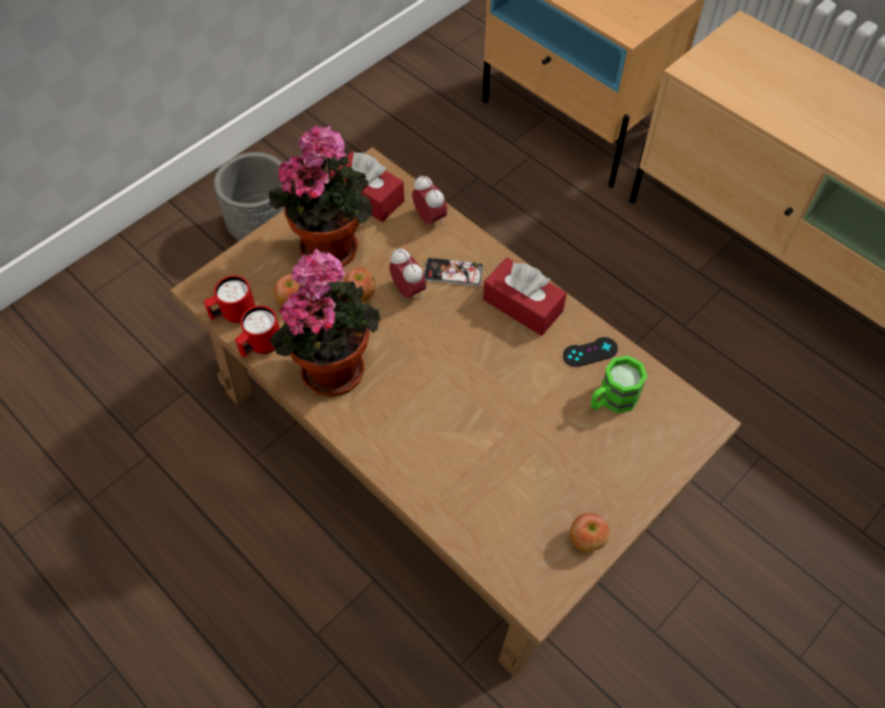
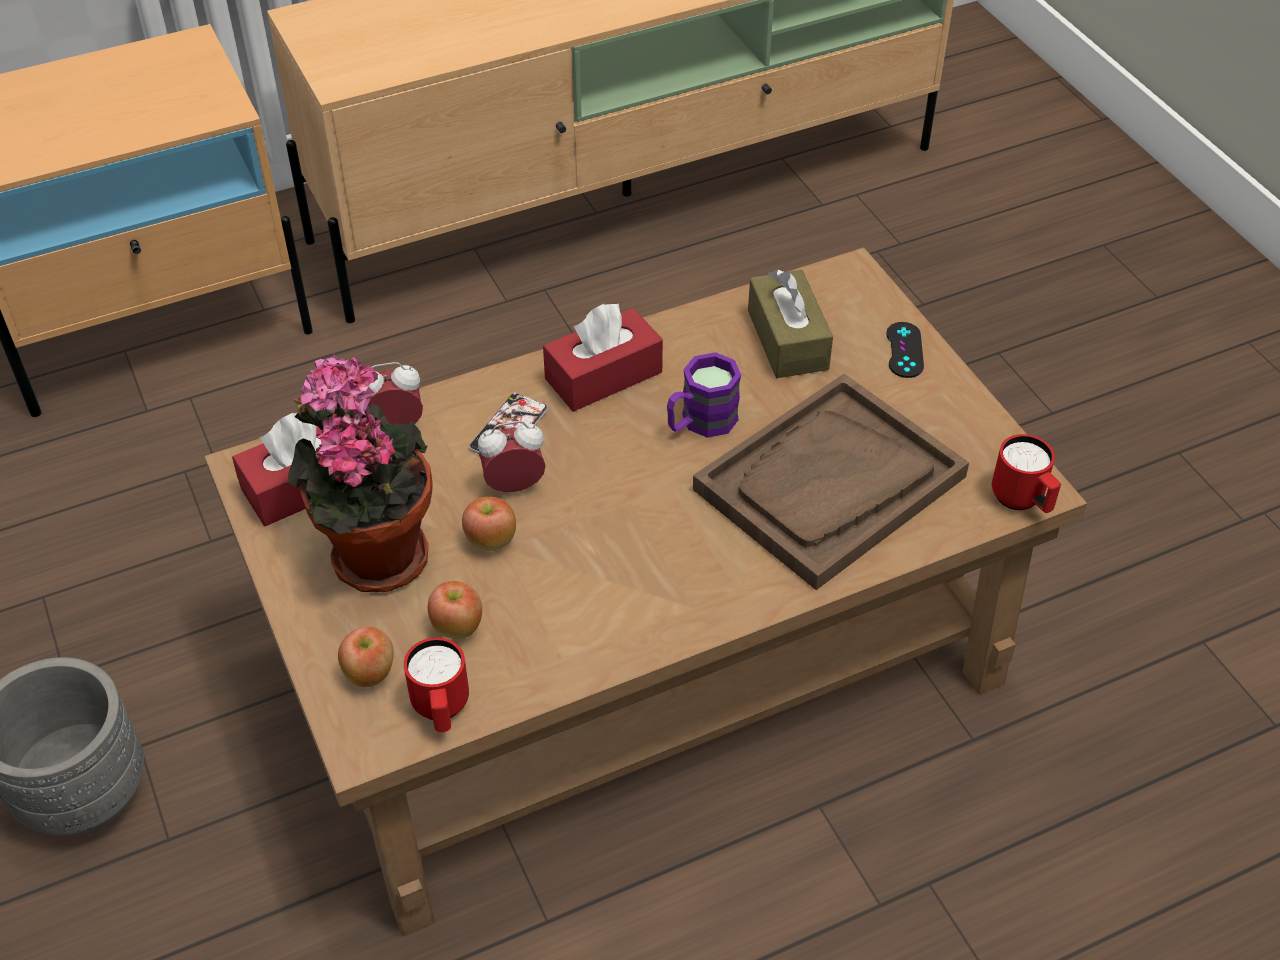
camera: 70 degrees left, 10 degrees down
red mug [235,306,280,357] -> red mug moved to [992,434,1061,513]
potted plant [270,249,380,397] -> none
black game controller [563,337,618,367] -> black game controller moved to [886,322,924,378]
apple [570,513,610,552] -> apple moved to [338,627,394,687]
green mug [591,355,648,413] -> brown tissue box [748,269,833,378]
none -> purple mug [667,352,741,438]
none -> brown tray [693,374,969,590]

